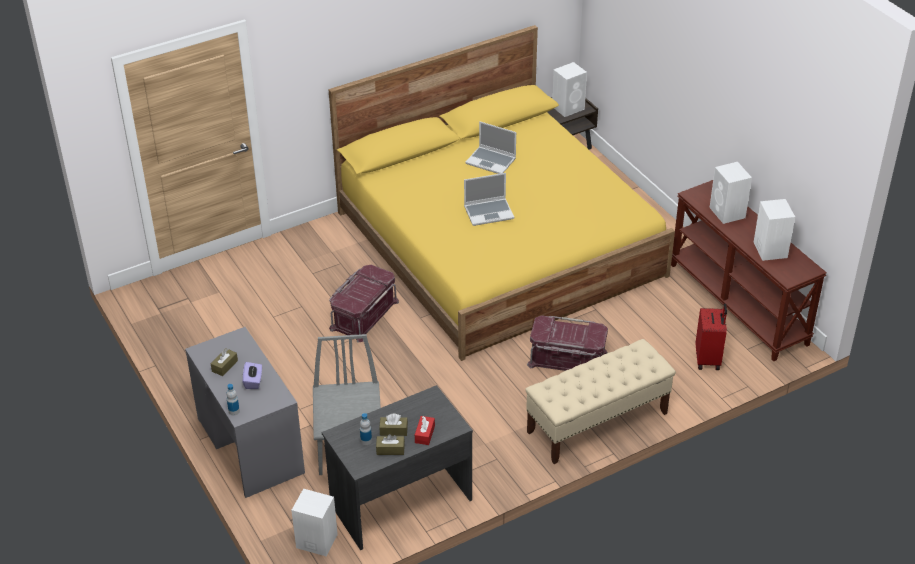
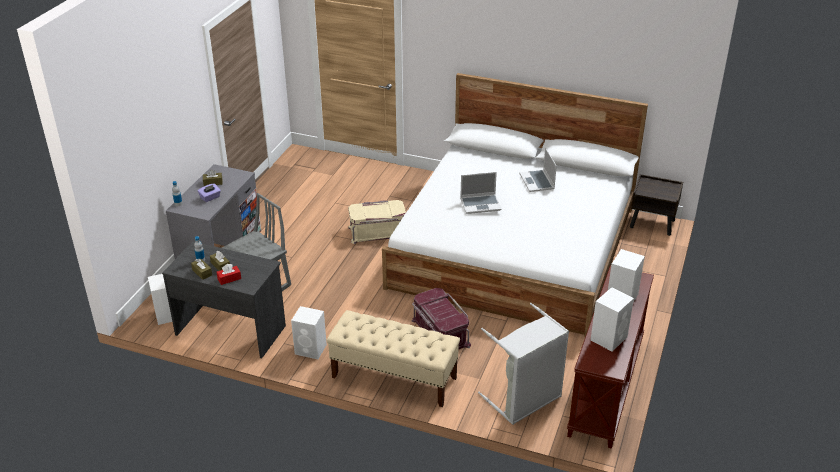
camera: 50 degrees right, 5 degrees down
yellow bed [328,25,675,361] -> white bed [382,73,648,337]
red storage box [329,265,399,342] -> beige storage box [348,200,406,244]
laptop [464,173,514,226] -> laptop turned 45 degrees counterclockwise [460,172,502,214]
white speaker [552,62,587,117] -> white speaker moved to [291,306,327,359]
red suitcase [695,303,727,370] -> grey laundry basket [478,303,569,425]

